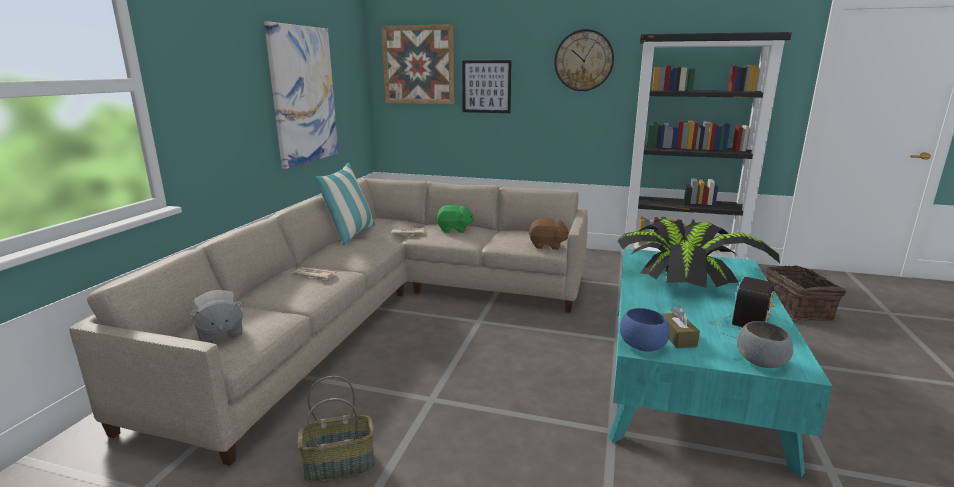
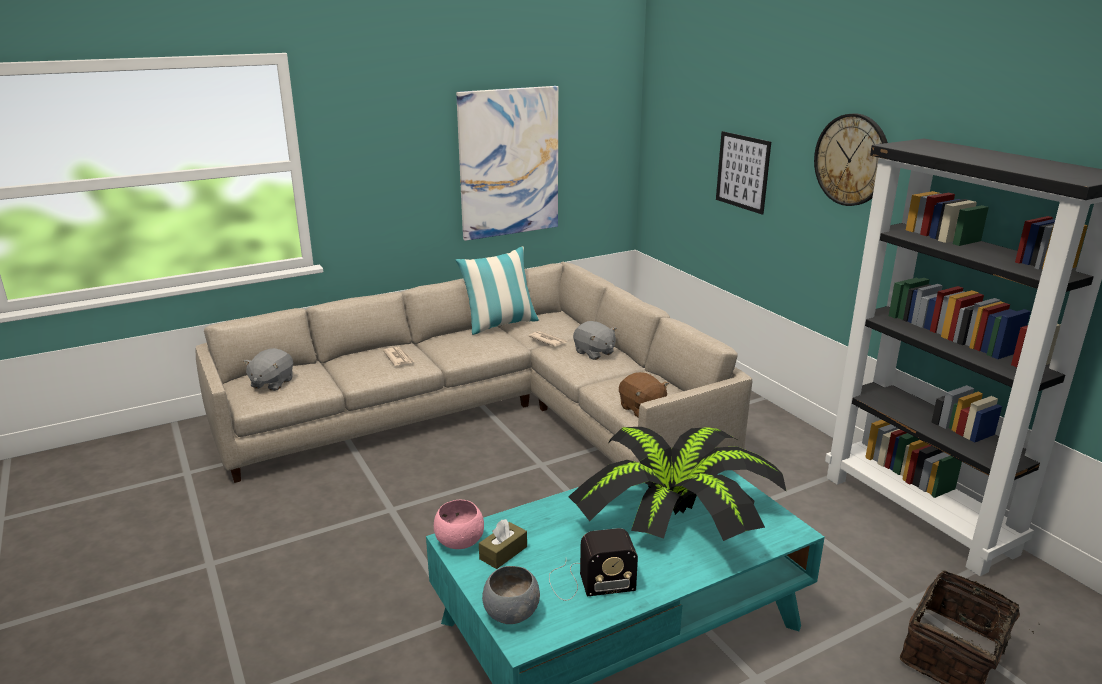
camera: 45 degrees right, 5 degrees up
basket [298,376,375,483] -> none
picture [381,24,455,104] -> none
green plush toy [436,205,475,233] -> grey plush toy [573,321,617,360]
blue bowl [620,308,670,352] -> pink bowl [434,500,484,549]

